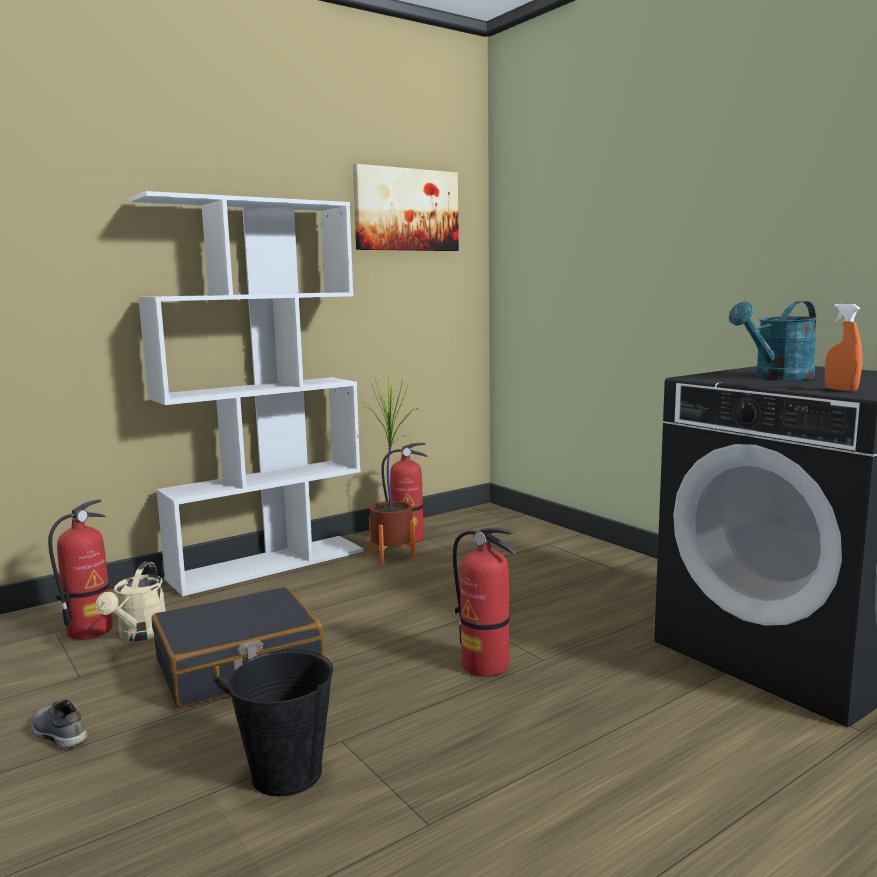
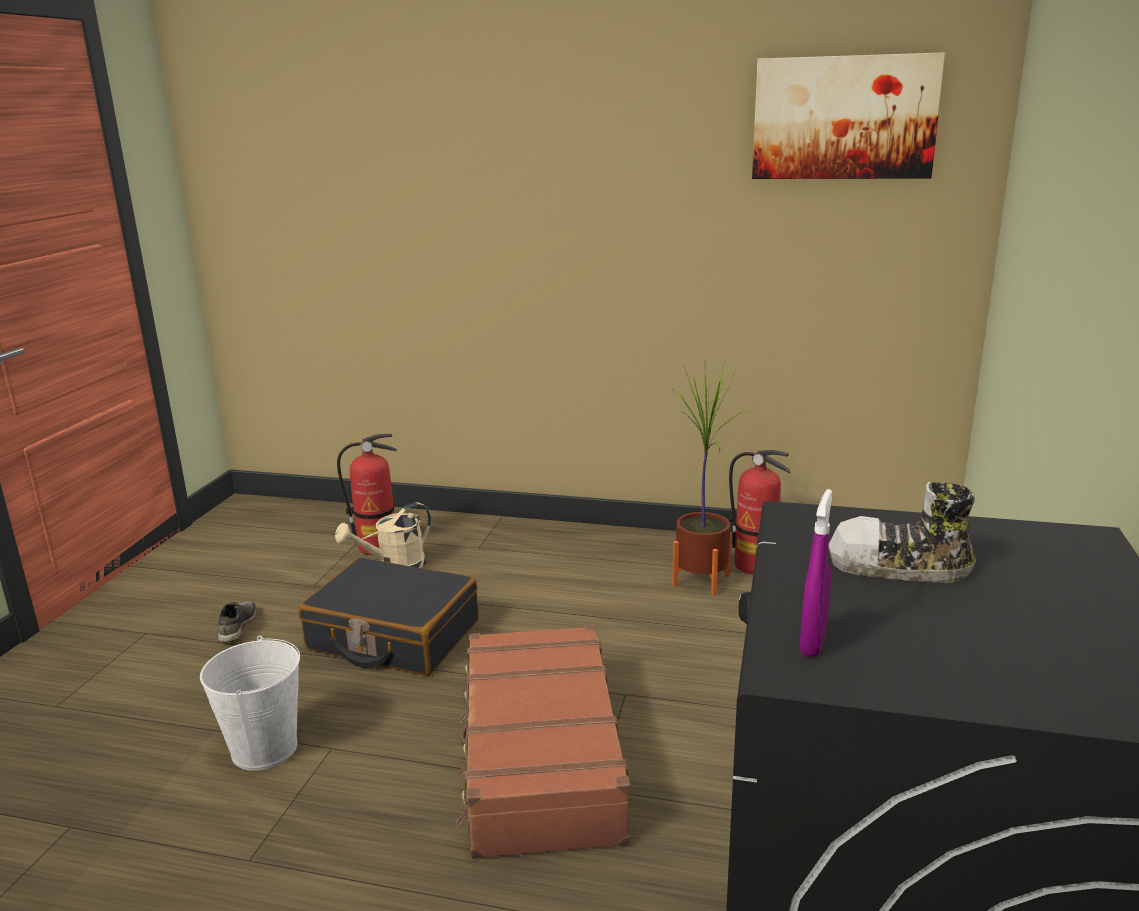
camera: 50 degrees right, 10 degrees up
white bookcase [129,191,364,596] -> none
black bucket [228,649,333,796] -> white bucket [200,635,300,771]
fire extinguisher [453,527,516,676] -> brown suitcase [456,625,630,859]
turquoise watering can [729,301,817,380] -> shoe [829,482,976,583]
orange spray bottle [825,303,863,392] -> purple spray bottle [800,489,832,657]

